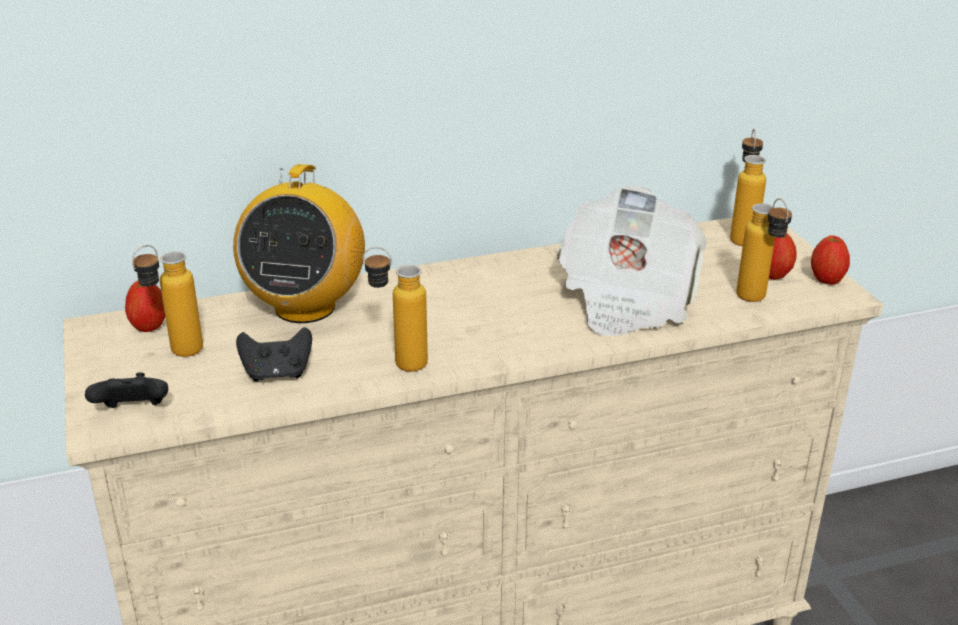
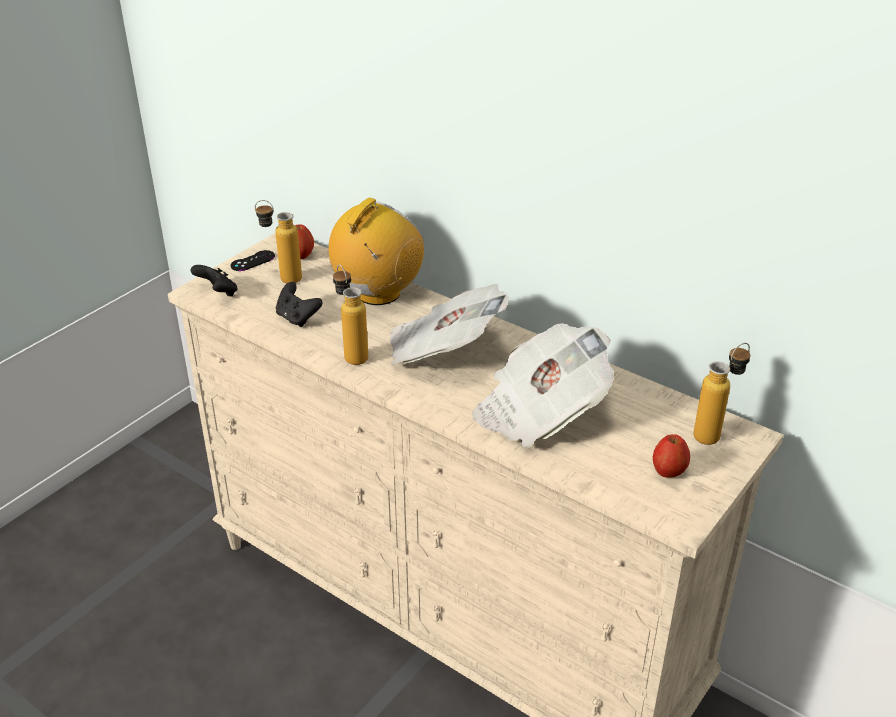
camera: 55 degrees right, 5 degrees up
radio [233,164,365,323] -> radio turned 150 degrees clockwise [329,197,424,305]
bottle [736,198,792,302] -> none
apple [811,235,850,285] -> none
none -> black game controller [231,250,275,271]
none -> newspaper [390,284,509,365]

